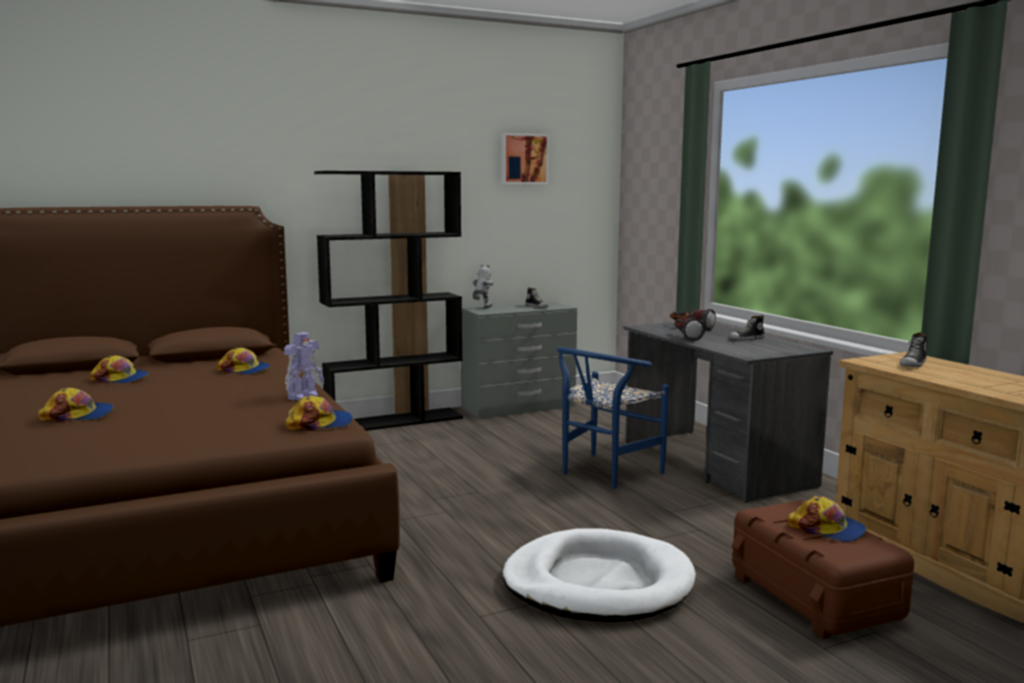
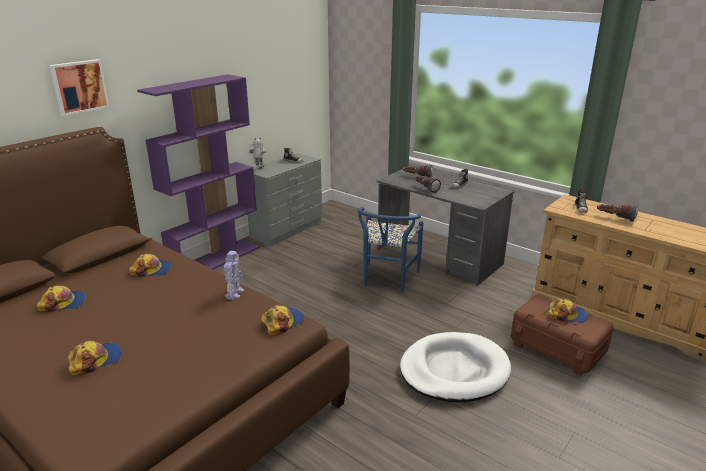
camera: 25 degrees left, 15 degrees up
black bookcase [314,171,463,431] -> purple bookcase [137,74,260,270]
picture [501,133,549,184] -> picture moved to [49,59,110,116]
none -> flashlight [597,204,638,222]

